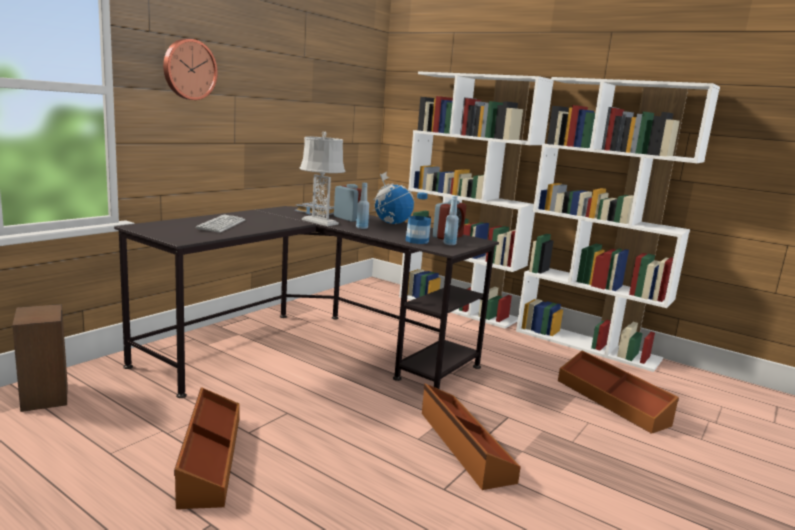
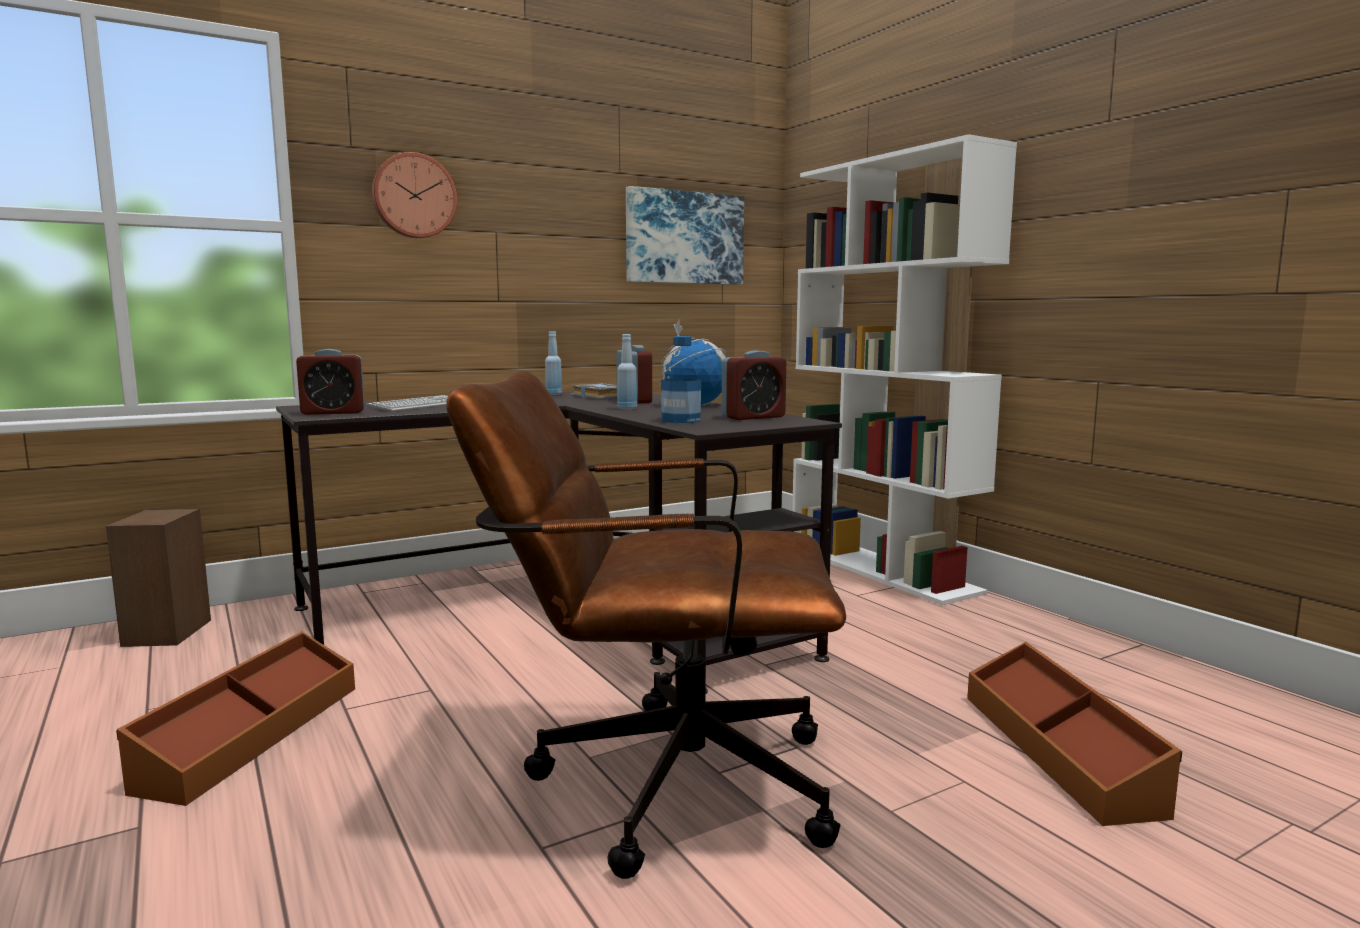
camera: 25 degrees right, 5 degrees down
grey table lamp [300,131,345,226] -> none
brown storage box [422,384,521,490] -> brown office chair [446,370,846,879]
blue bottle [444,196,459,245] -> blue bottle moved to [545,331,562,395]
white bookcase [516,77,720,372] -> none
none -> alarm clock [296,349,365,415]
none -> picture [626,186,744,284]

